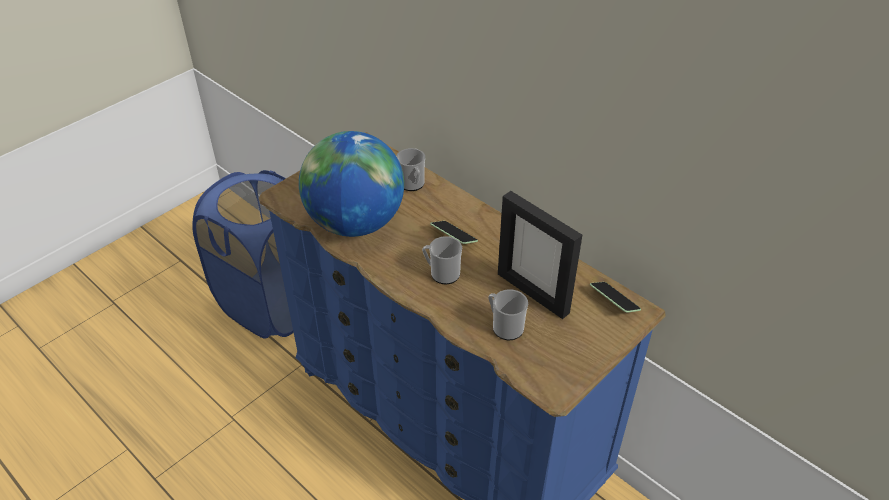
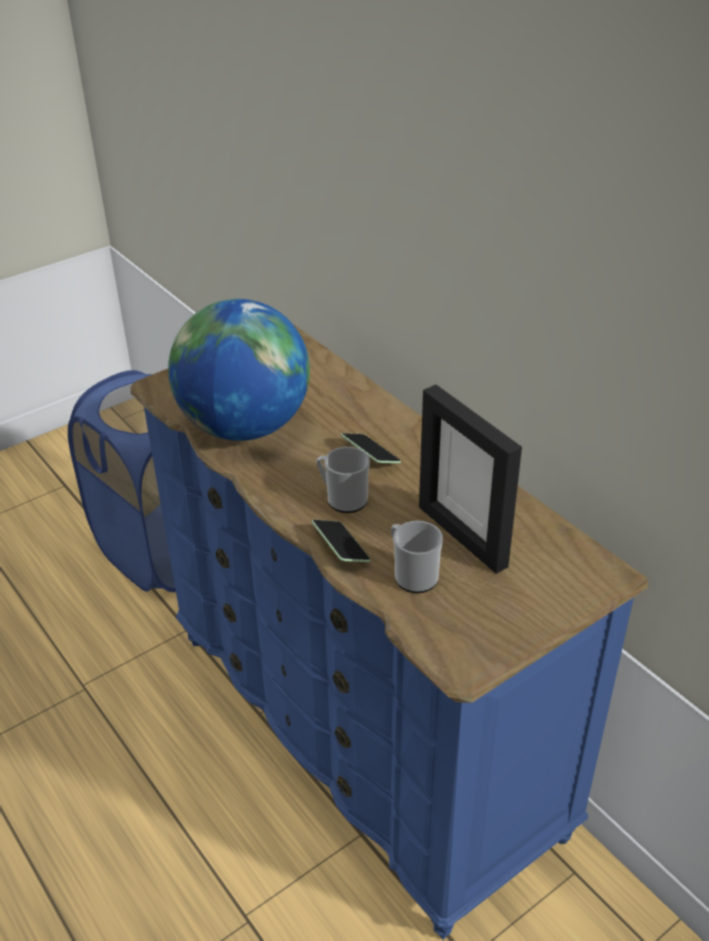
camera: 10 degrees right, 5 degrees down
mug [396,148,425,191] -> none
phone [590,282,641,313] -> phone moved to [312,519,371,562]

